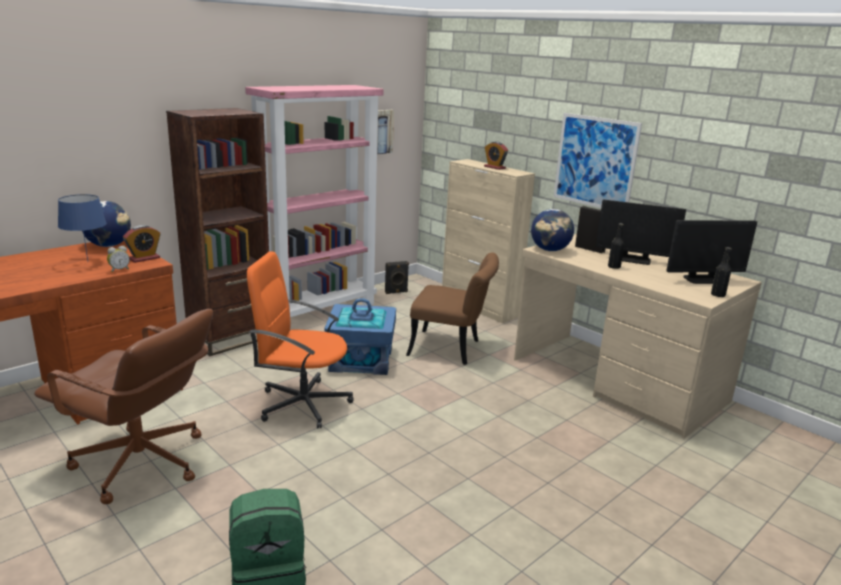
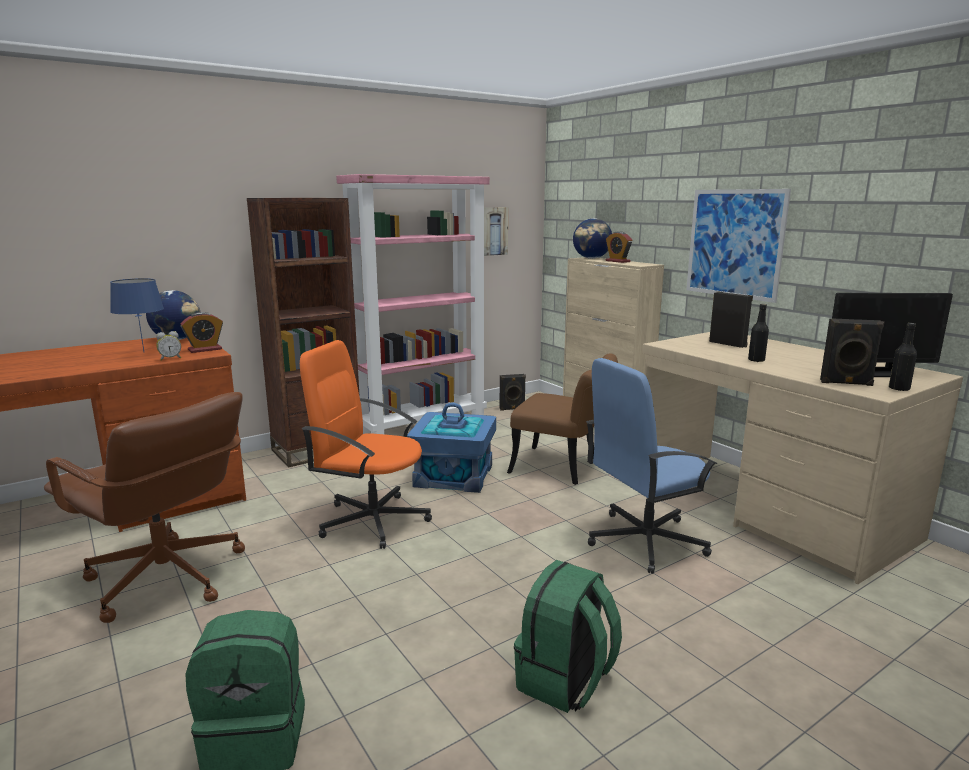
camera: 10 degrees right, 5 degrees down
globe [531,209,574,251] -> globe moved to [573,218,612,259]
monitor [596,200,686,265] -> none
none -> green backpack [514,560,622,713]
none -> blue office chair [586,358,717,574]
none -> black speaker [820,318,884,386]

